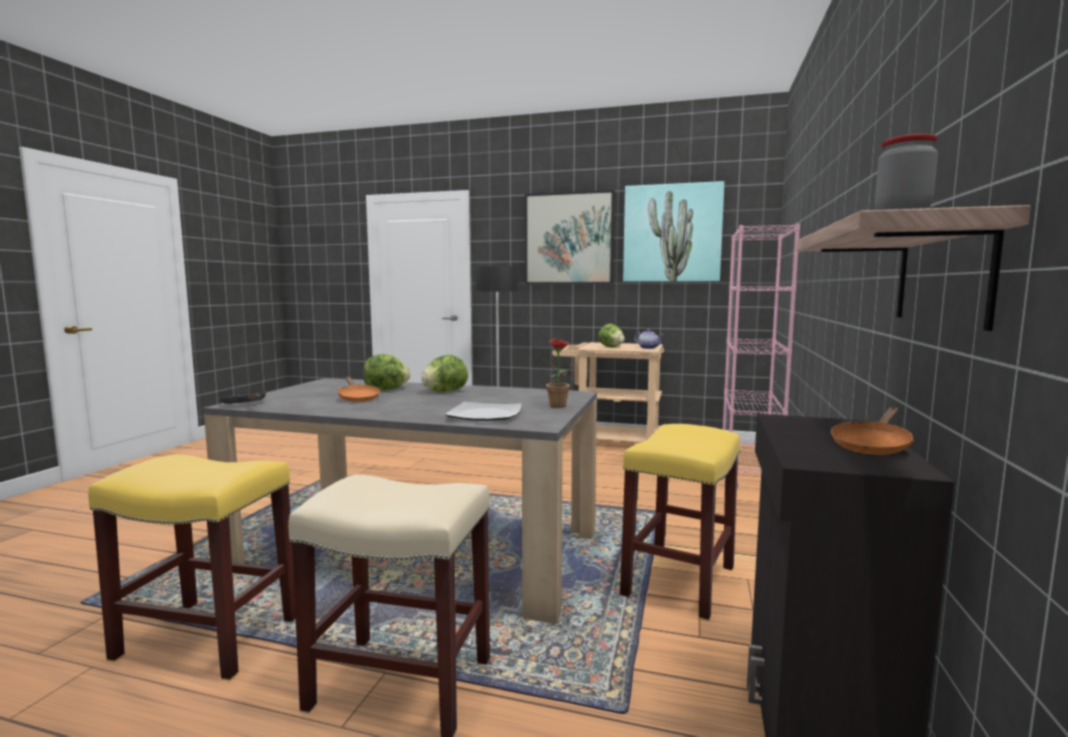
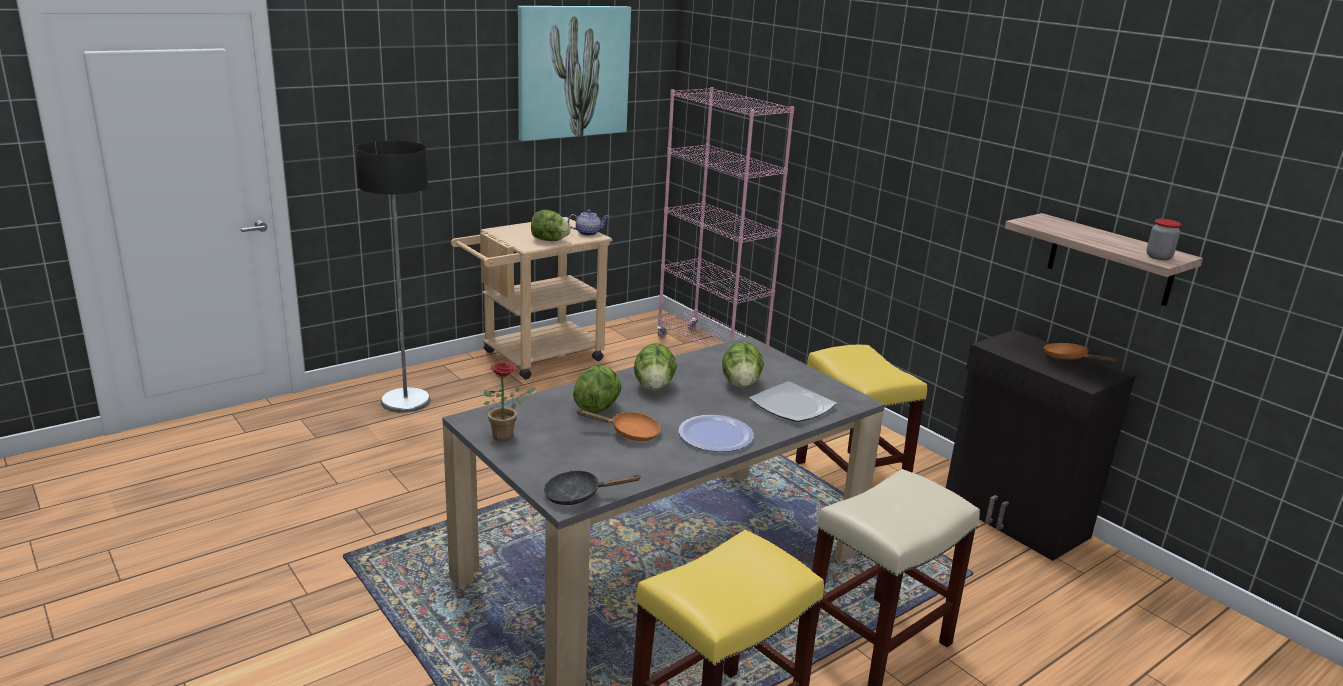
camera: 55 degrees left, 15 degrees up
picture [525,190,615,284] -> none
potted plant [542,339,578,408] -> potted plant moved to [484,362,536,441]
orange frying pan [831,407,914,455] -> orange frying pan turned 150 degrees clockwise [1044,343,1117,362]
none -> plate [679,415,754,452]
none -> lettuce [722,341,764,388]

